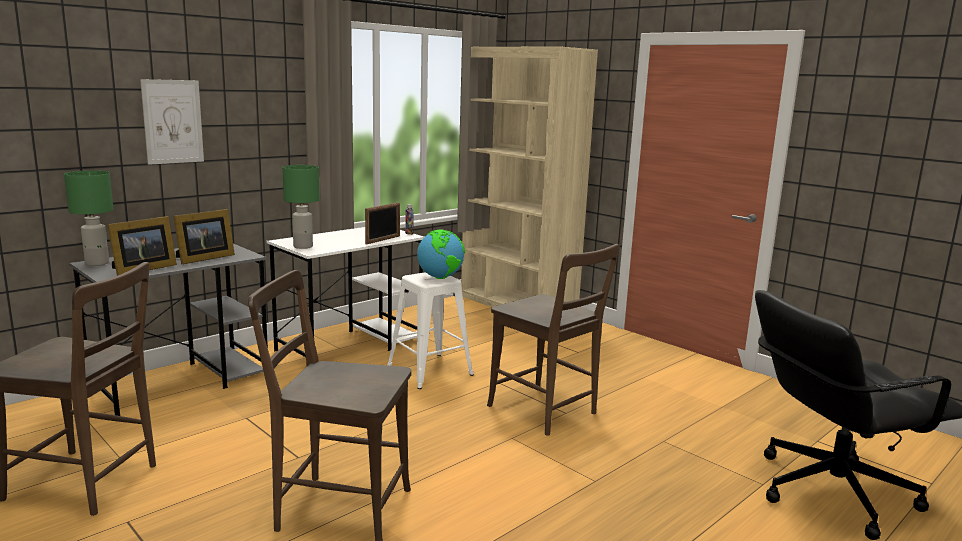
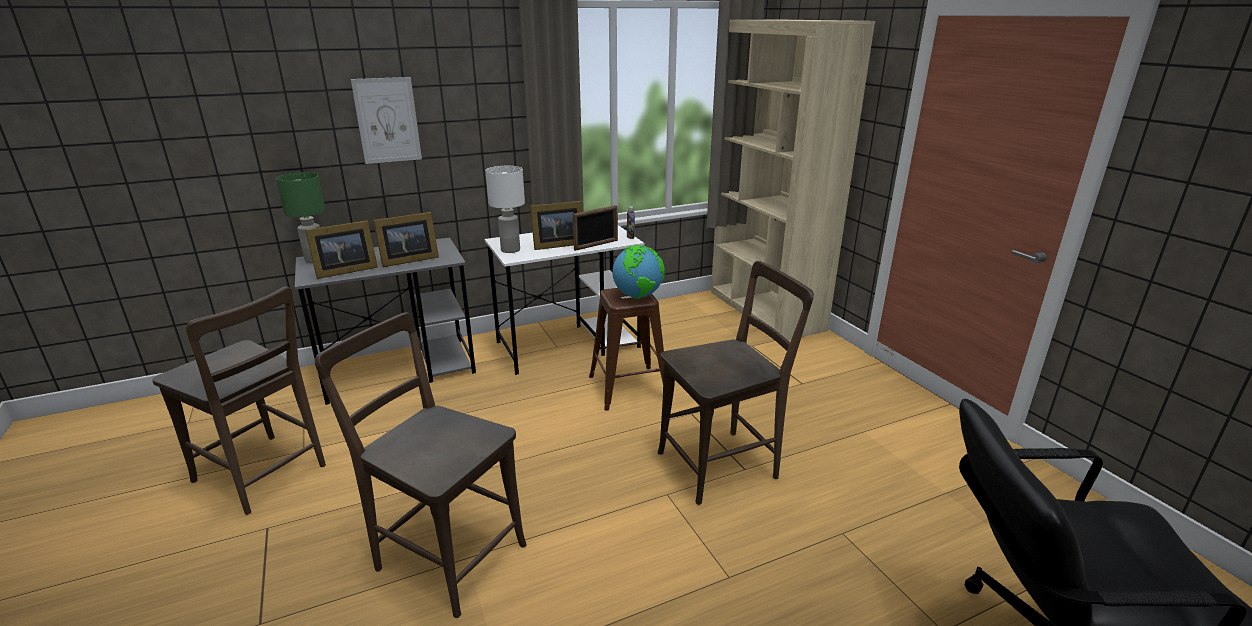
camera: 20 degrees right, 10 degrees up
green table lamp [282,165,320,249] -> white table lamp [485,166,525,253]
white stool [387,272,474,389] -> brown stool [589,288,664,411]
brown chair [487,244,620,436] -> brown chair turned 90 degrees counterclockwise [658,261,814,505]
none -> picture frame [530,201,582,250]

